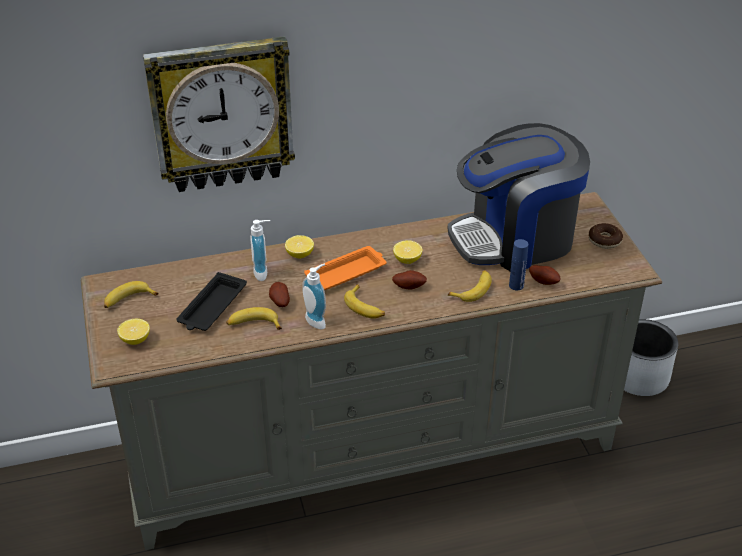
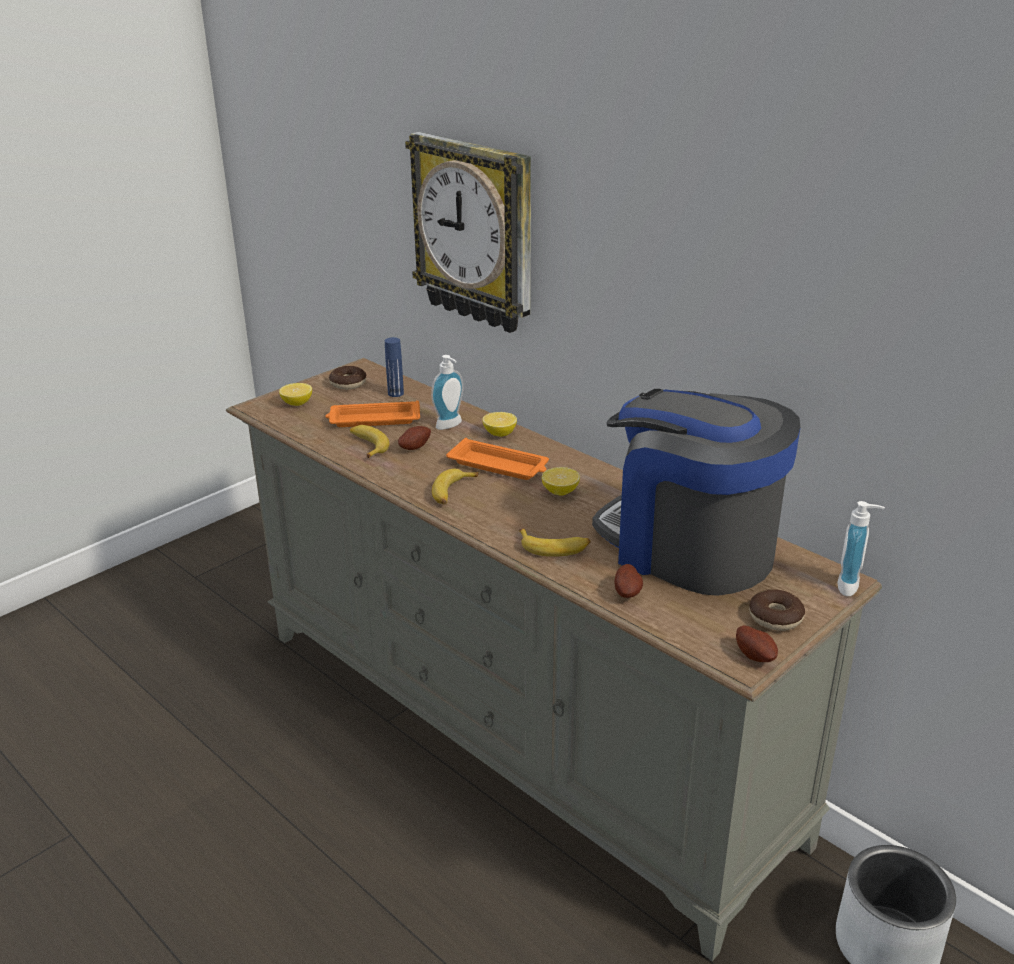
camera: 60 degrees right, 10 degrees down
banana [104,281,159,308] -> donut [329,366,366,390]
black tray [176,272,247,331] -> orange tray [325,400,420,427]
soap dispenser [302,264,326,329] -> soap dispenser moved to [837,501,885,596]
potato [392,270,427,289] -> potato moved to [736,625,778,662]
blue bottle [509,239,529,290] -> blue bottle moved to [385,337,404,397]

